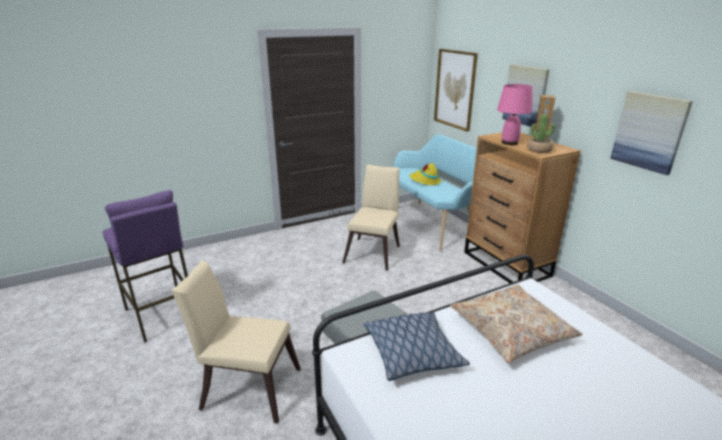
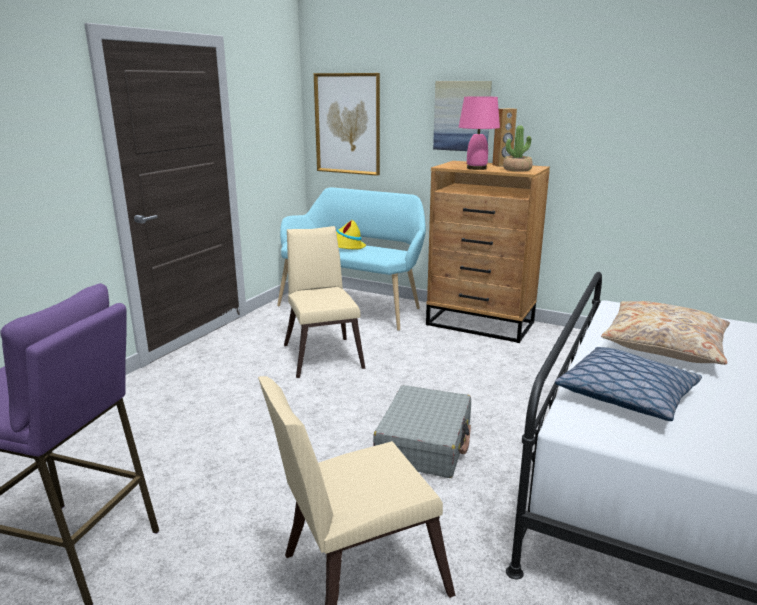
camera: 35 degrees left, 5 degrees down
picture [610,91,693,175] -> none

